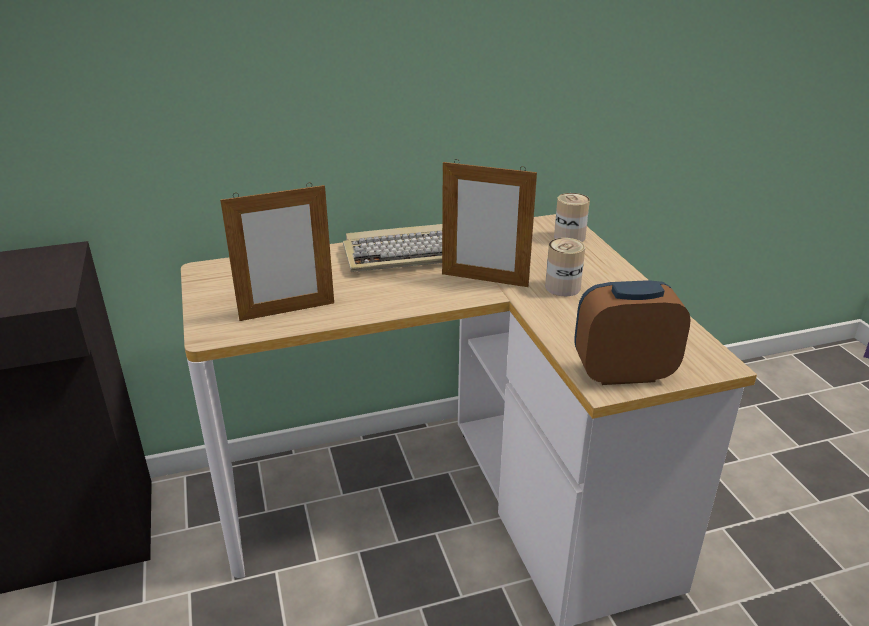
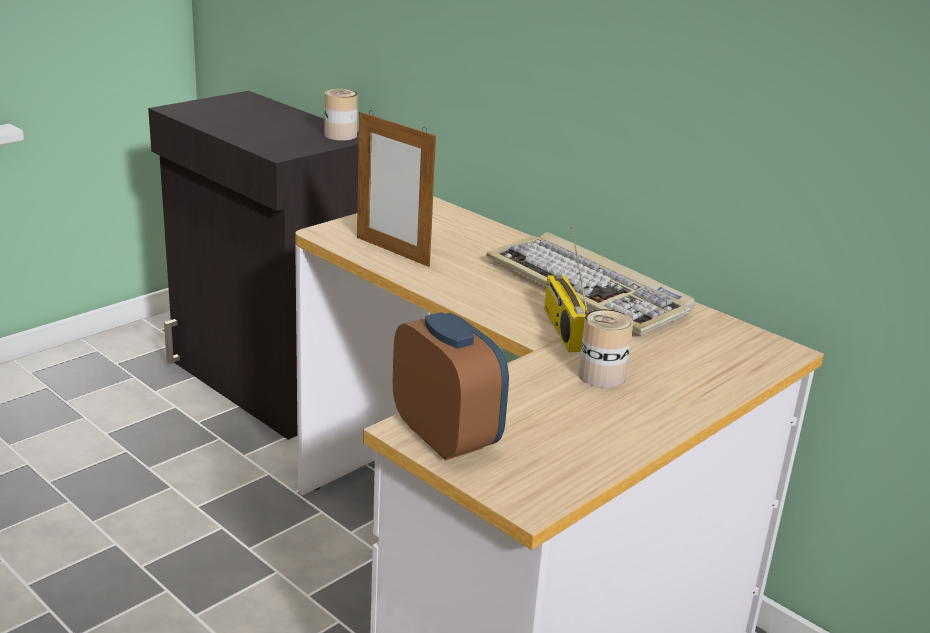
camera: 60 degrees right, 5 degrees down
picture frame [442,159,537,287] -> radio [544,227,589,352]
can [554,193,590,242] -> can moved to [325,89,358,141]

